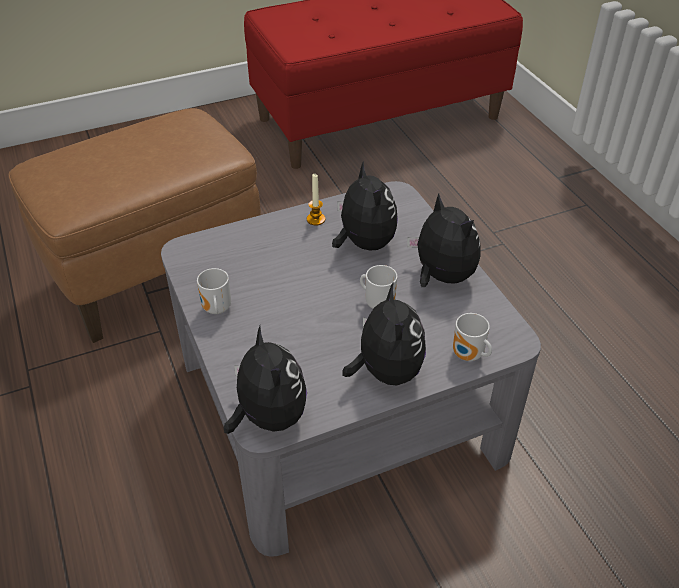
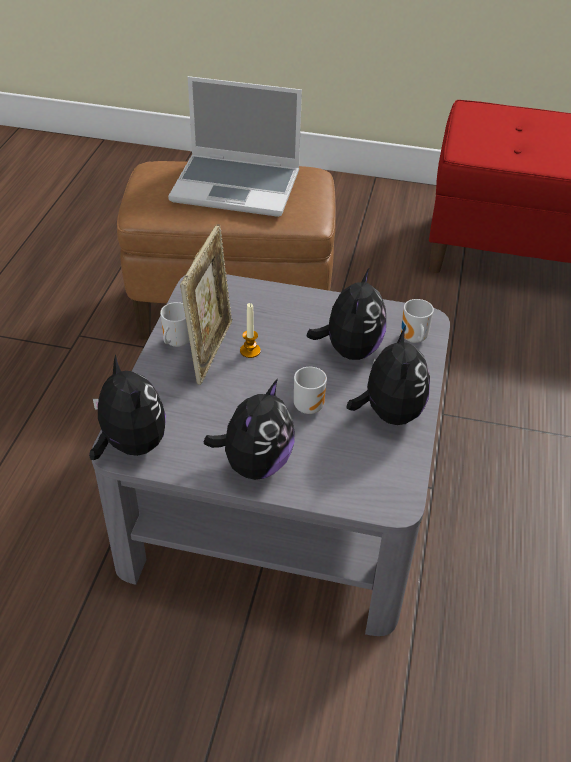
camera: 35 degrees right, 0 degrees up
plush toy [224,326,307,434] -> plush toy turned 45 degrees counterclockwise [89,354,166,460]
candle [307,174,325,226] -> candle moved to [240,303,261,358]
mug [453,313,492,361] -> mug moved to [401,299,434,343]
none -> laptop [168,76,302,217]
none -> picture frame [180,224,232,385]

